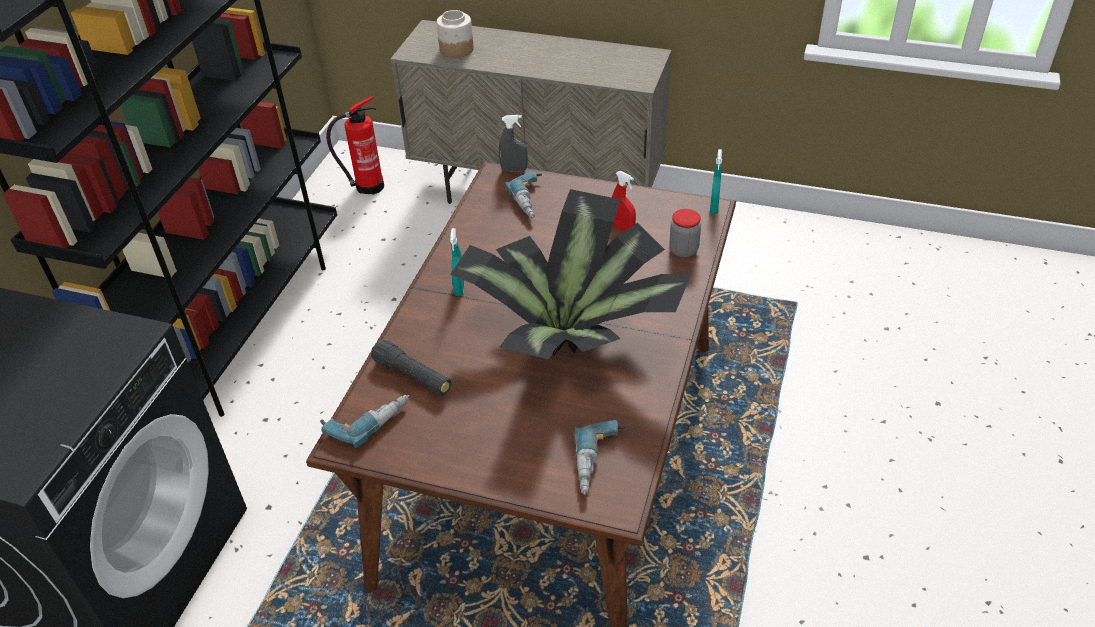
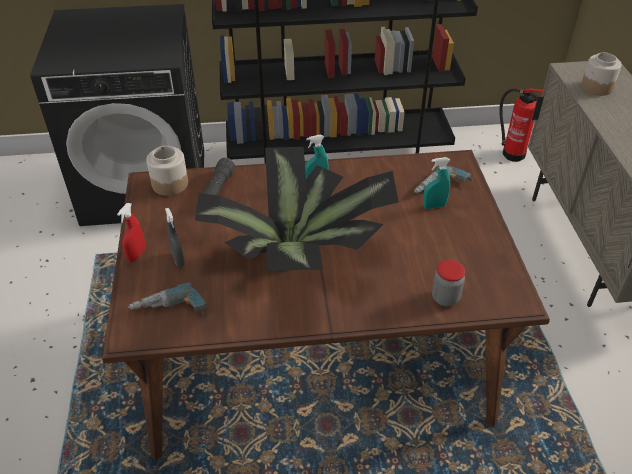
camera: 65 degrees right, 0 degrees up
power drill [320,395,409,448] -> jar [146,146,188,196]
grey spray bottle [499,115,528,172] -> grey spray bottle moved to [165,208,185,267]
red spray bottle [612,171,636,232] -> red spray bottle moved to [117,203,145,262]
turquoise spray bottle [710,149,722,214] -> turquoise spray bottle moved to [423,157,450,209]

